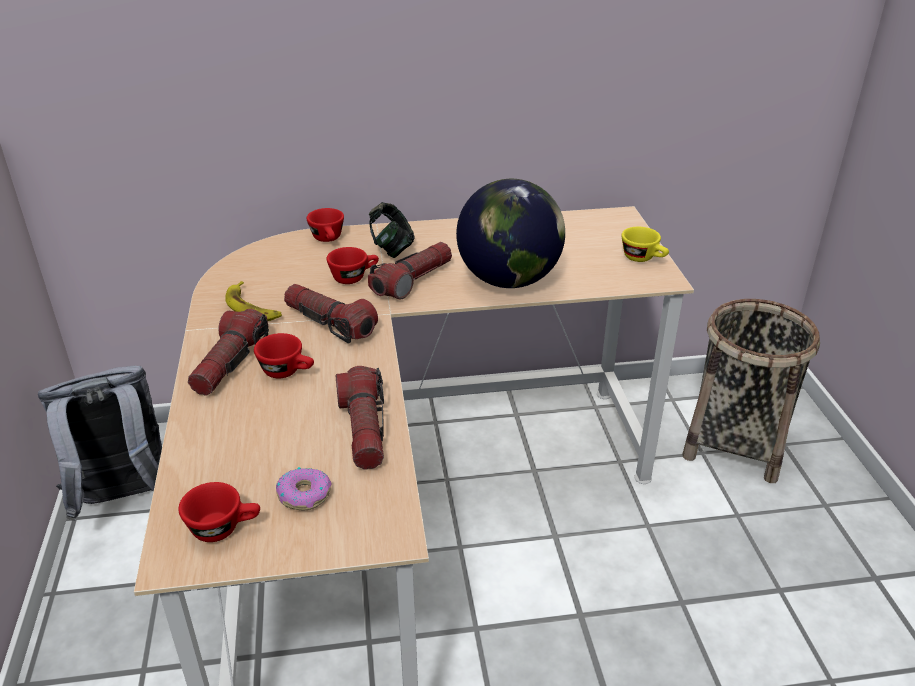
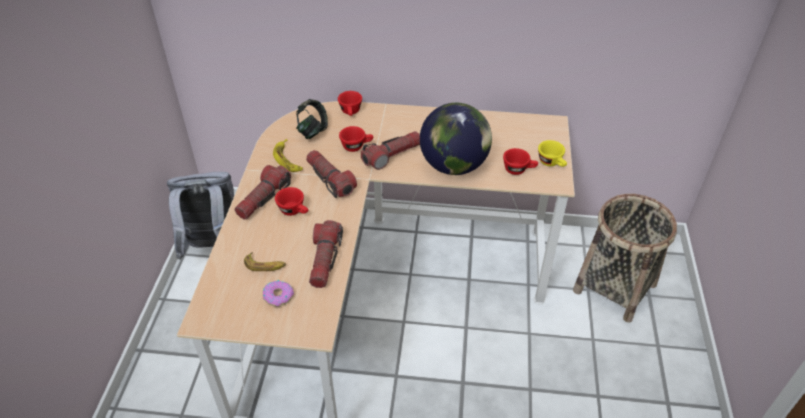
camera: 15 degrees right, 10 degrees up
red cup [178,482,260,542] -> red cup moved to [503,148,538,175]
headphones [369,202,414,258] -> headphones moved to [296,99,328,139]
none -> banana [244,252,286,271]

